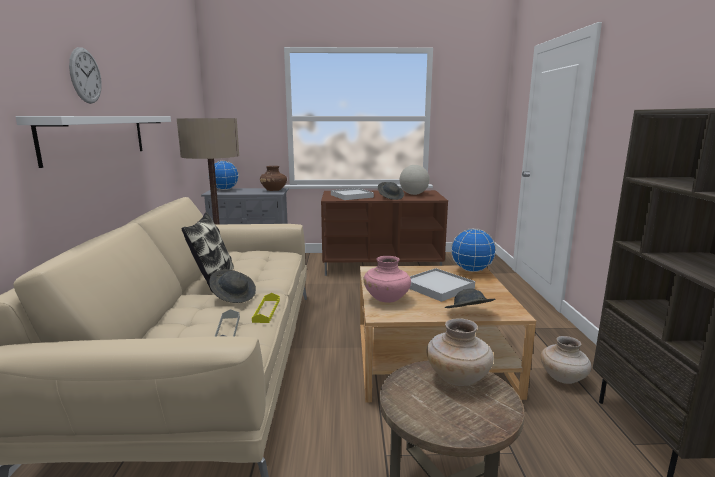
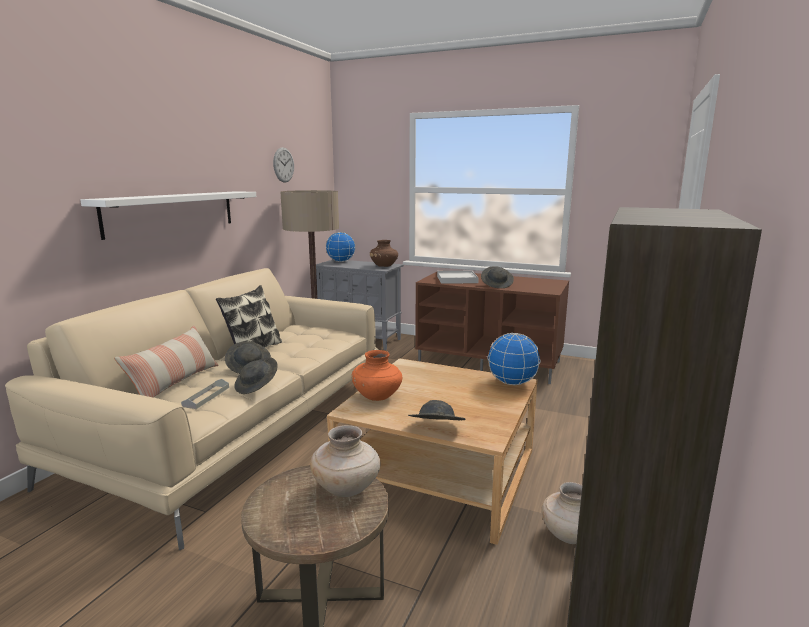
camera: 25 degrees right, 0 degrees up
wall clock [69,47,102,104] -> wall clock moved to [273,147,294,183]
yellow tray [252,293,280,323] -> grey hat [234,357,278,394]
pink vase [364,256,411,303] -> orange vase [351,350,402,401]
globe [400,165,430,195] -> none
white tray [409,268,475,302] -> none
none -> pillow [114,326,219,398]

